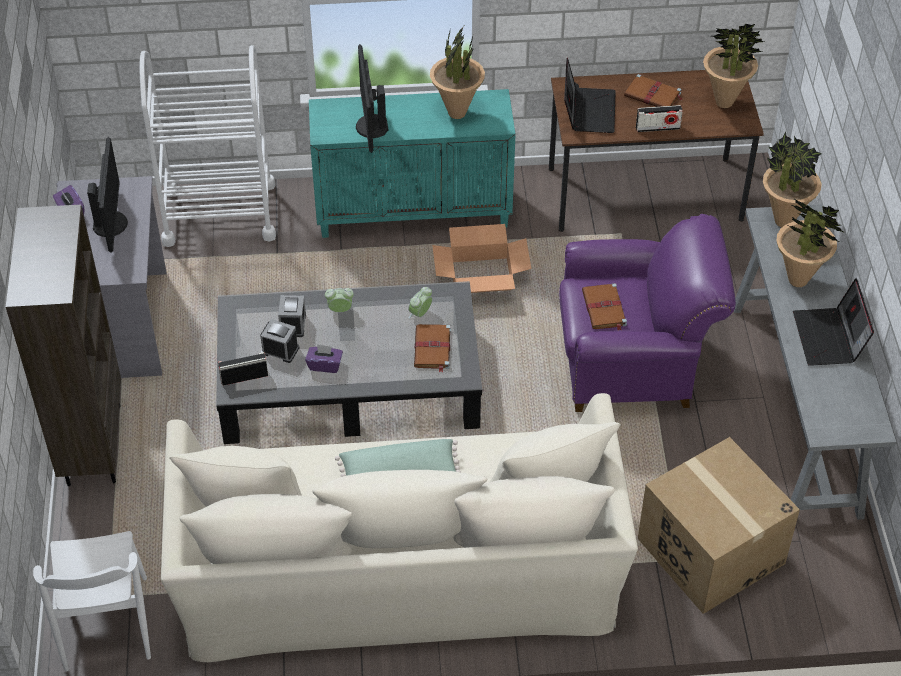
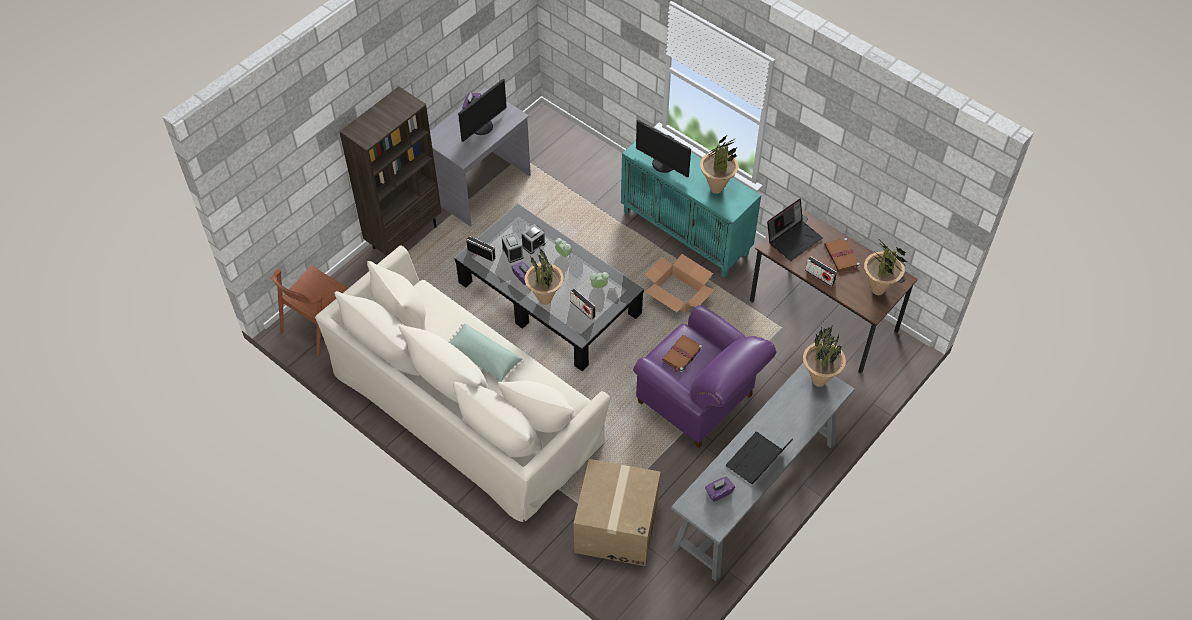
camera: 45 degrees right, 5 degrees up
white chair [33,531,151,671] -> brown chair [270,265,348,357]
white cart [139,45,276,247] -> none
monitor [356,44,388,153] -> monitor turned 90 degrees counterclockwise [636,120,691,177]
brown book [414,324,451,372] -> radio [570,288,596,320]
potted plant [777,199,845,287] -> potted plant moved to [525,247,564,305]
none -> purple tissue box [705,477,735,502]

